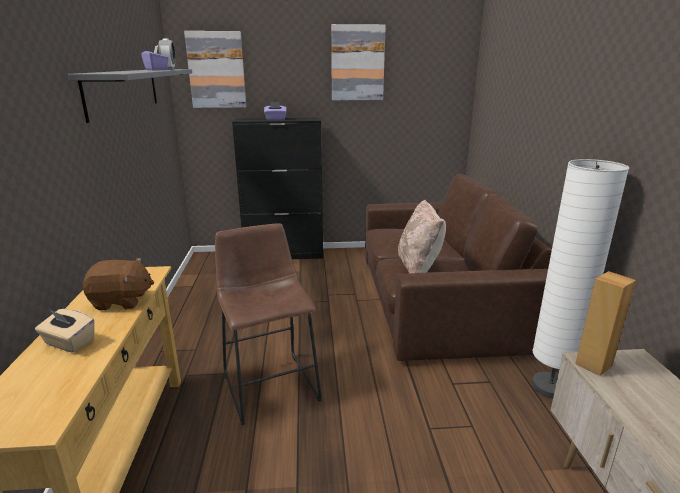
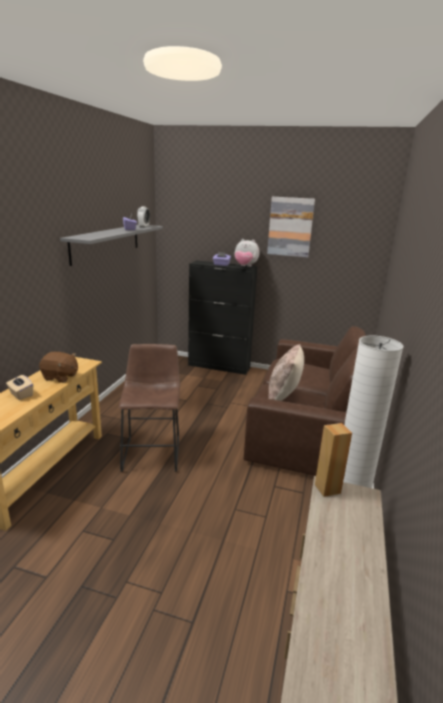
camera: 20 degrees right, 0 degrees up
picture [184,31,246,108] -> none
none -> plush toy [234,239,260,267]

